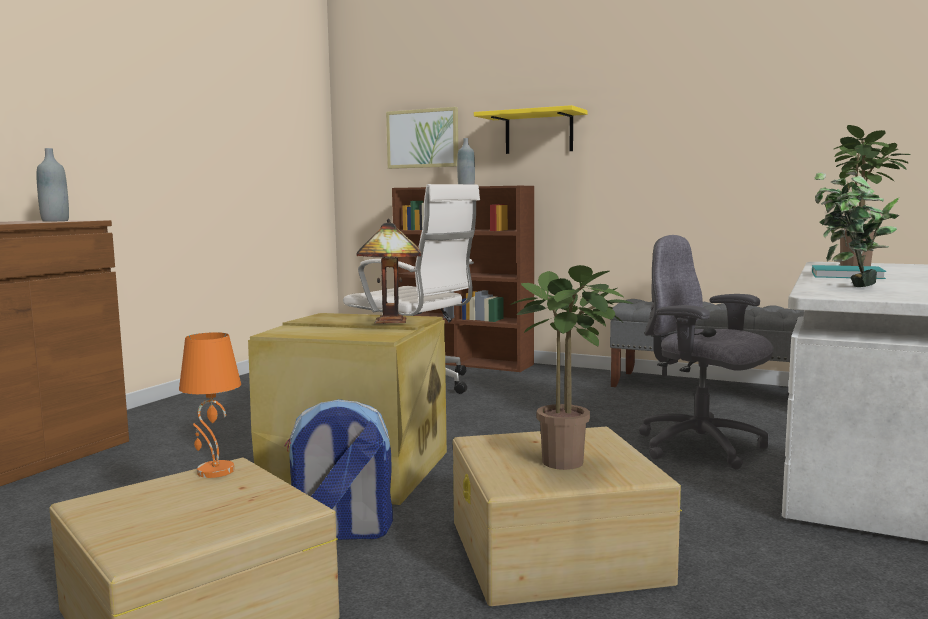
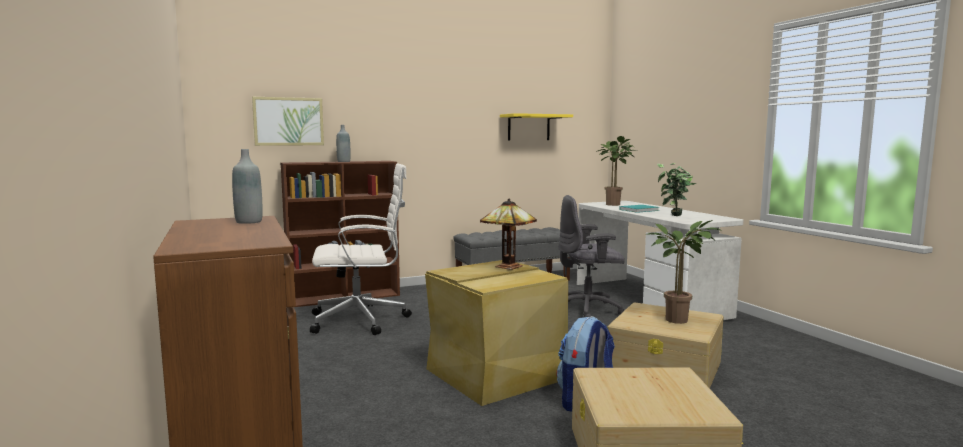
camera: 50 degrees left, 0 degrees up
orange table lamp [179,332,241,478] -> none
yellow shelf [474,105,588,154] -> yellow shelf moved to [500,113,573,140]

